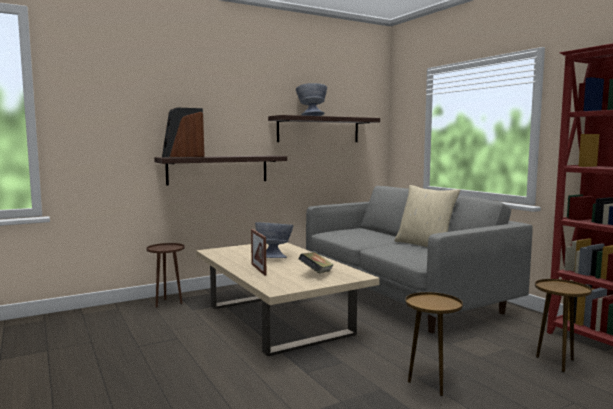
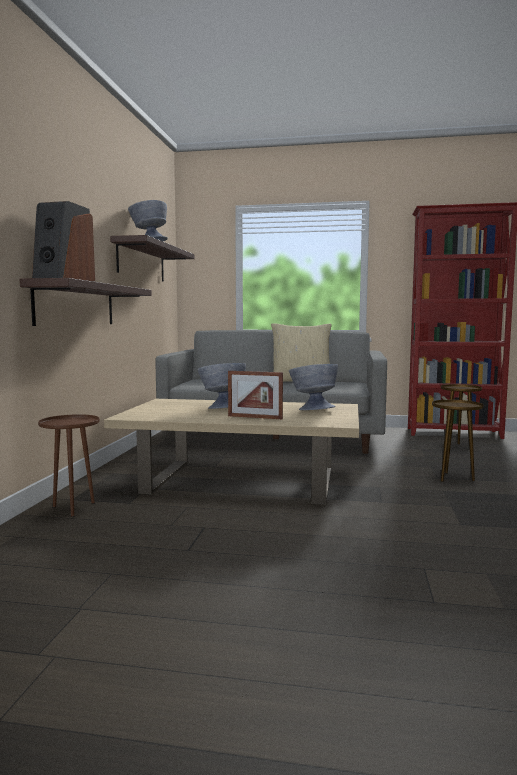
camera: 50 degrees left, 0 degrees up
book [298,252,334,273] -> grey bowl [289,364,338,410]

